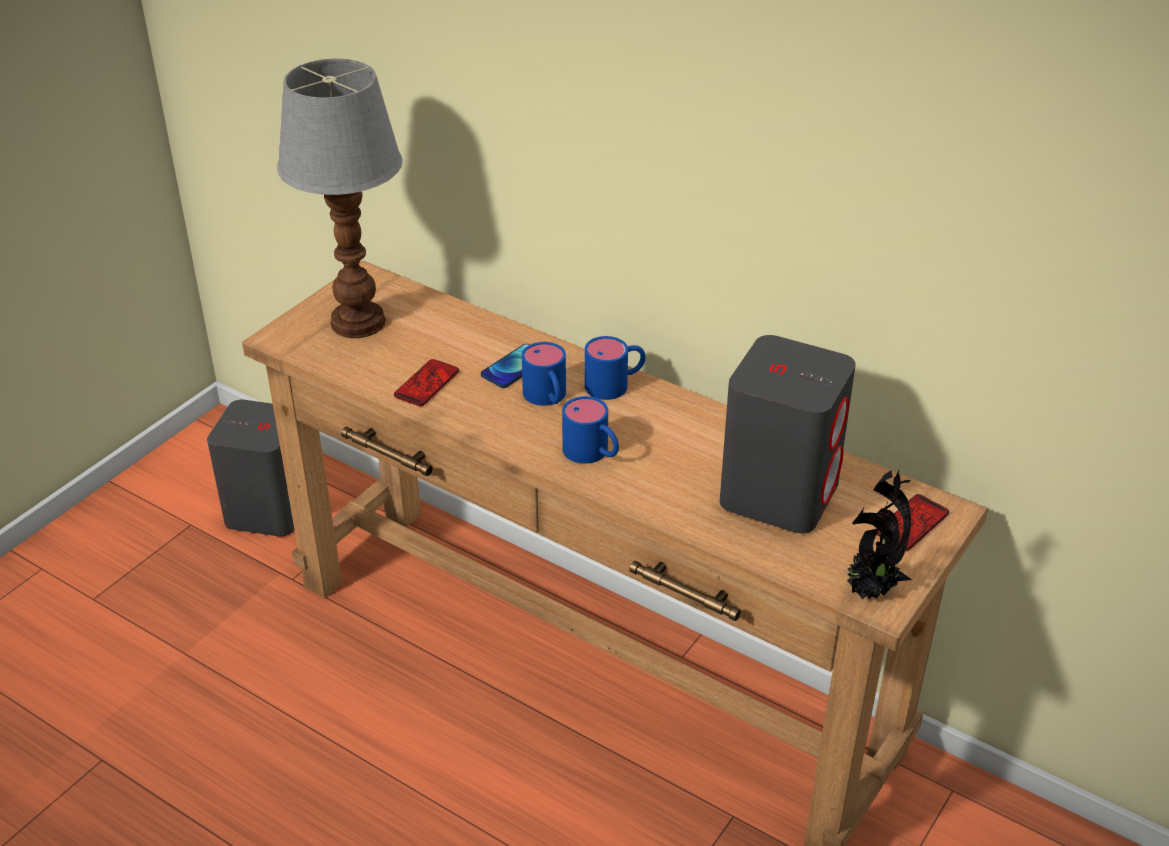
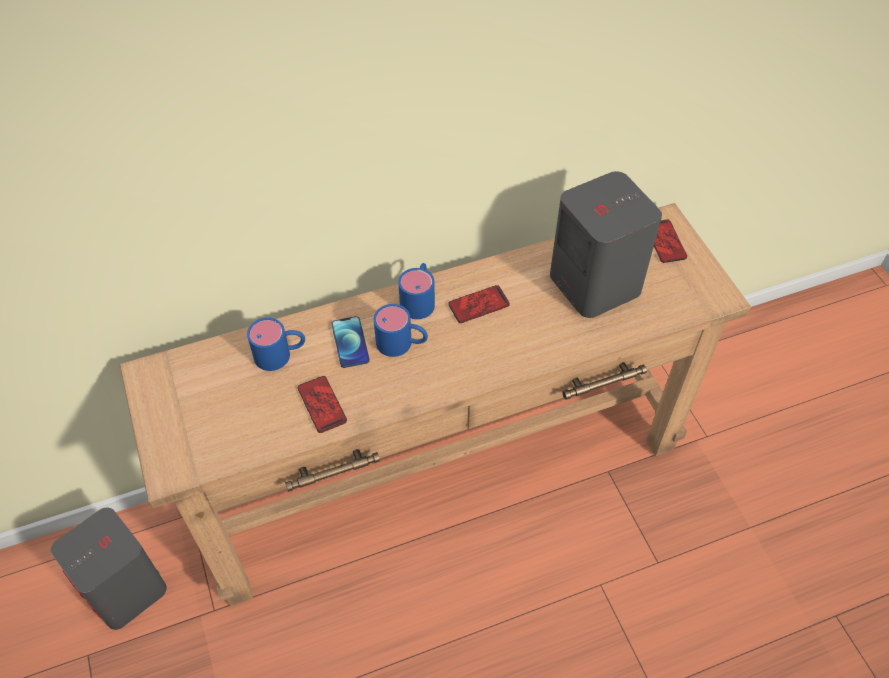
camera: 55 degrees left, 15 degrees up
table lamp [277,59,402,338] -> none
blue mug [562,396,619,464] -> blue mug moved to [247,318,305,371]
potted plant [846,470,912,600] -> none
none -> phone [448,285,510,323]

